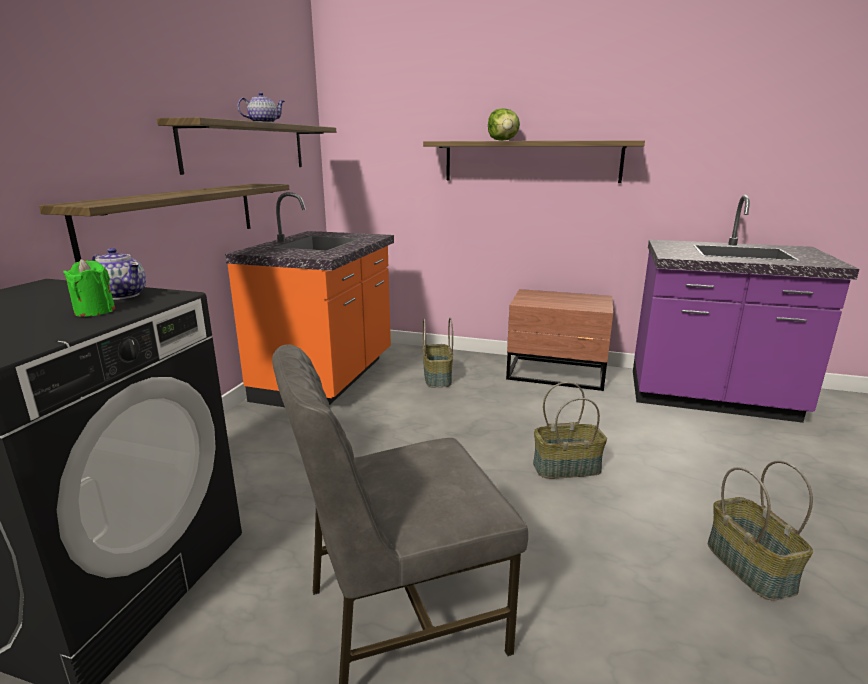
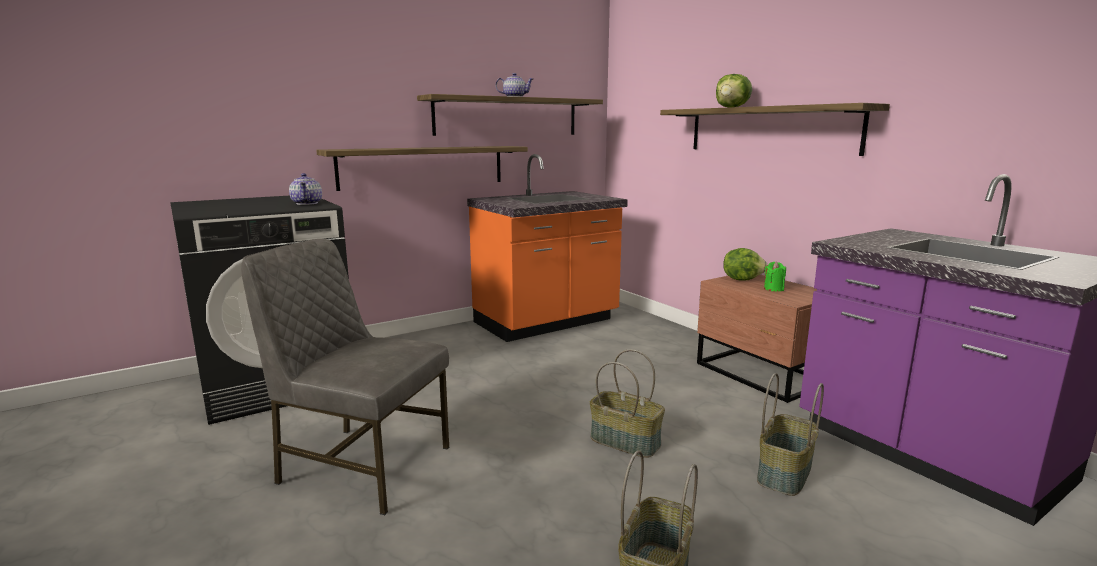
camera: 40 degrees right, 5 degrees down
green candle [63,259,115,317] -> green candle moved to [764,261,786,291]
basket [422,317,453,388] -> basket moved to [757,373,824,496]
none -> lettuce [723,248,767,281]

